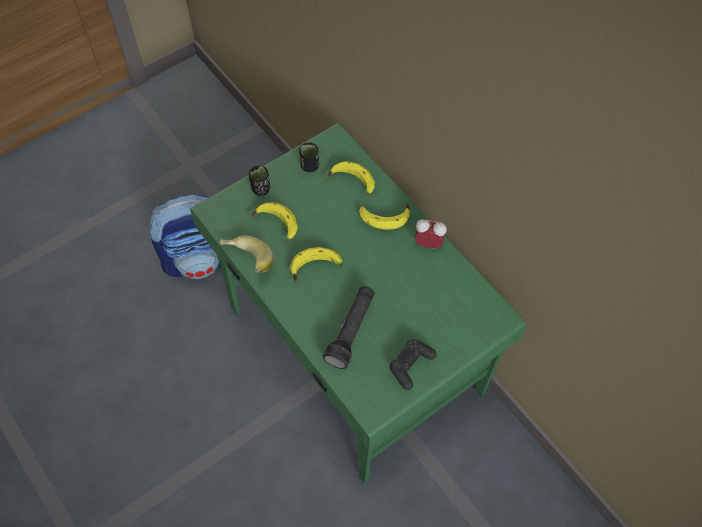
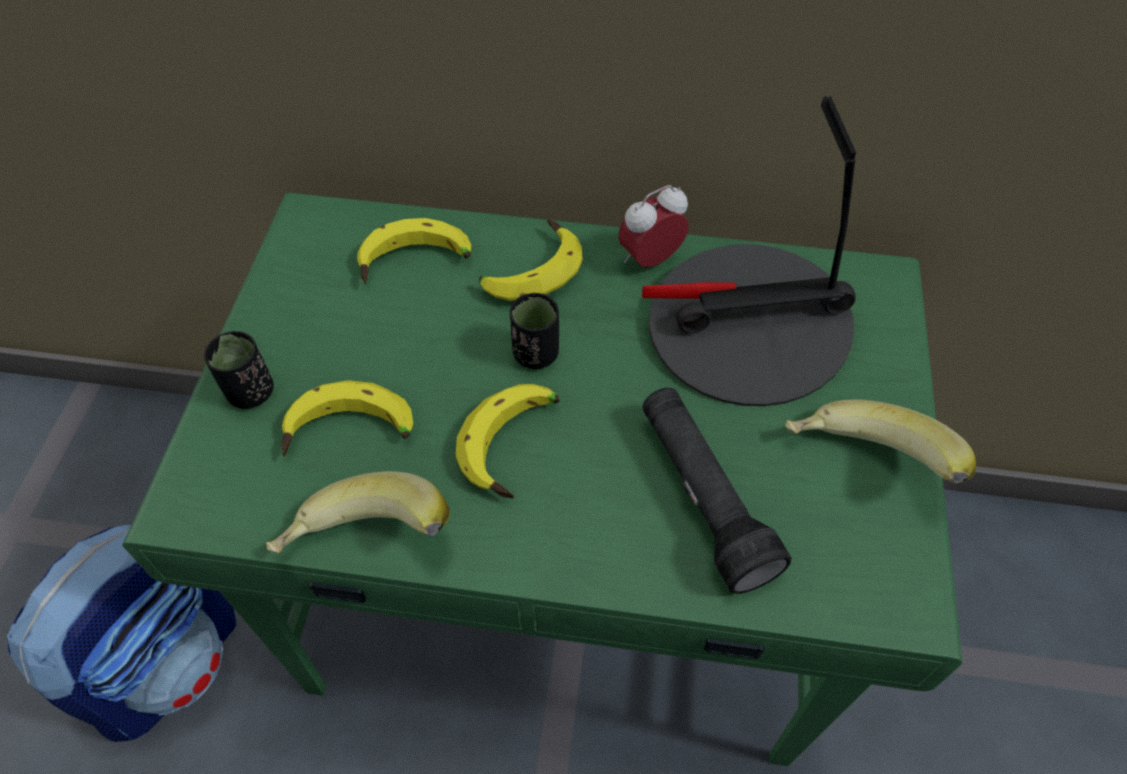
camera: 45 degrees left, 5 degrees down
black cup [299,142,319,172] -> black cup moved to [510,293,559,369]
black game controller [389,339,437,390] -> banana [785,400,976,484]
none -> table lamp [642,96,856,406]

